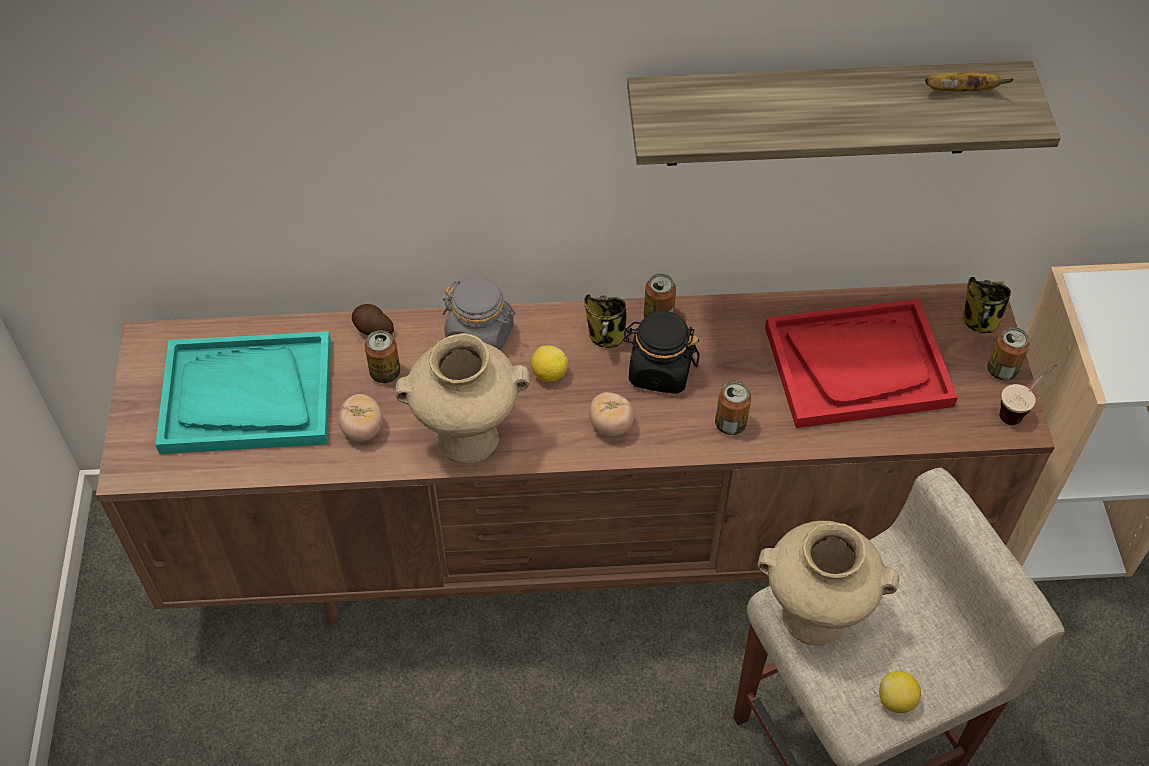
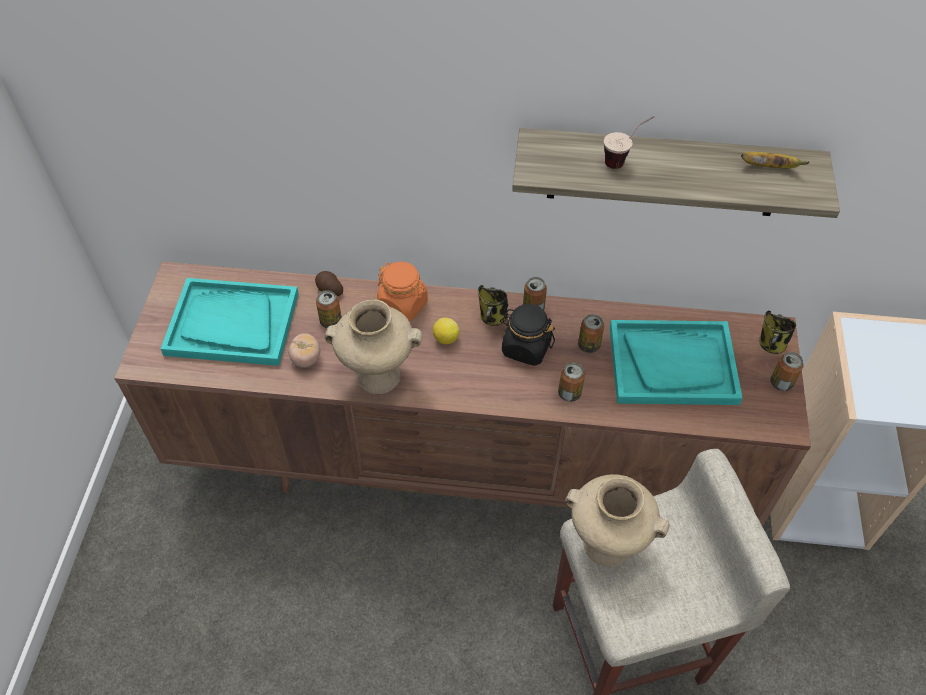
camera: 10 degrees right, 0 degrees up
grey jar [443,277,515,351] -> orange jar [377,262,428,322]
tomato [589,392,635,436] -> none
red tray [765,299,958,428] -> turquoise tray [610,320,743,405]
lemon [879,671,921,713] -> none
cup [999,364,1057,425] -> cup moved to [604,116,654,169]
none -> can [578,314,604,353]

